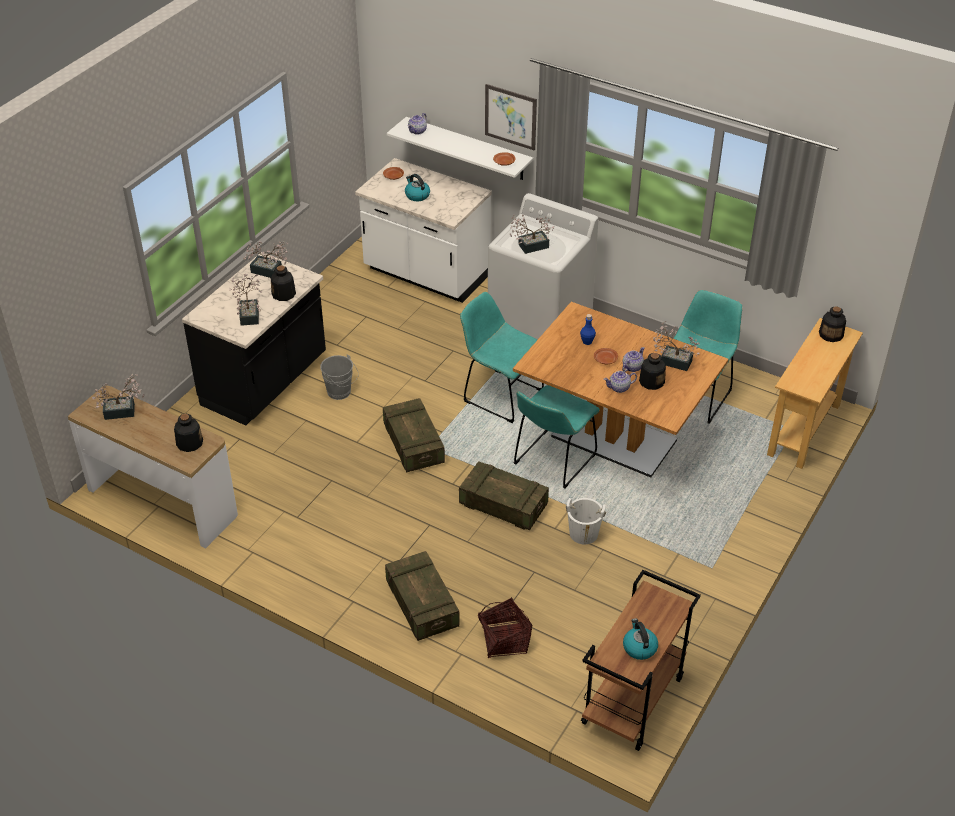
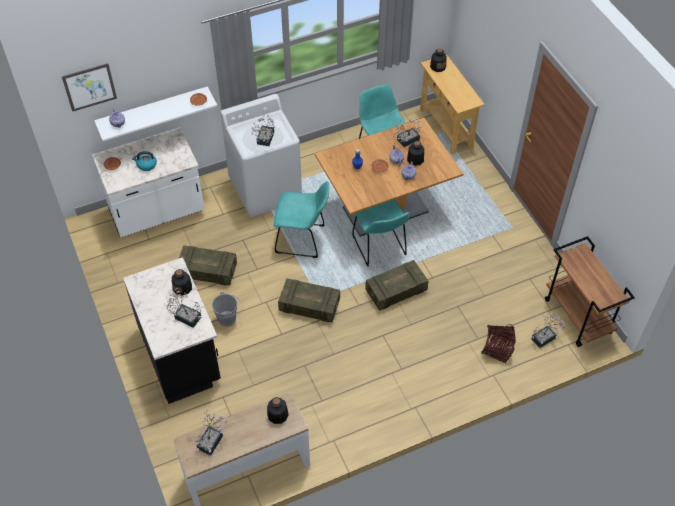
camera: 55 degrees left, 10 degrees up
potted plant [243,241,288,278] -> potted plant moved to [531,311,565,348]
crate [385,551,460,641] -> crate moved to [179,245,237,285]
turquoise chair [460,292,544,423] -> turquoise chair turned 150 degrees counterclockwise [274,181,329,258]
picture [485,84,537,151] -> picture moved to [62,63,117,112]
white bucket [566,498,606,544] -> none
kettle [623,618,658,660] -> none

